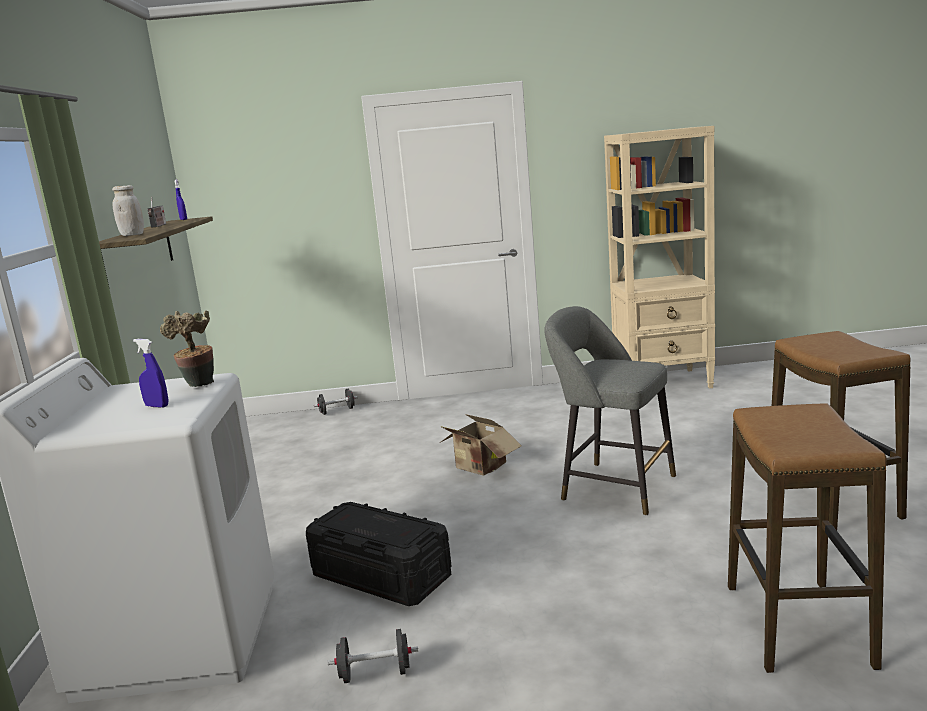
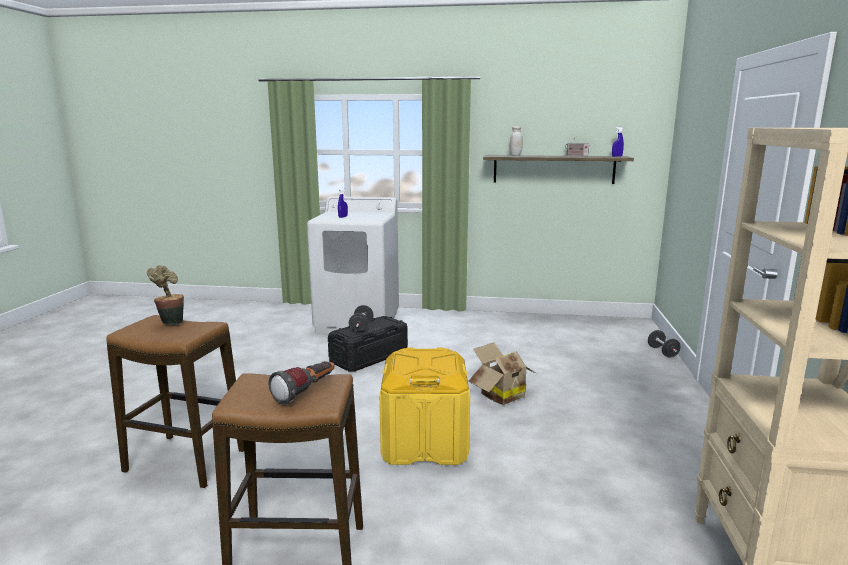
camera: 100 degrees right, 0 degrees up
potted plant [160,310,214,387] -> potted plant moved to [147,265,184,325]
black dumbbell [327,629,418,683] -> black dumbbell moved to [349,305,374,333]
grey stool [545,306,676,515] -> yellow storage box [379,347,470,465]
none -> flashlight [269,361,335,405]

